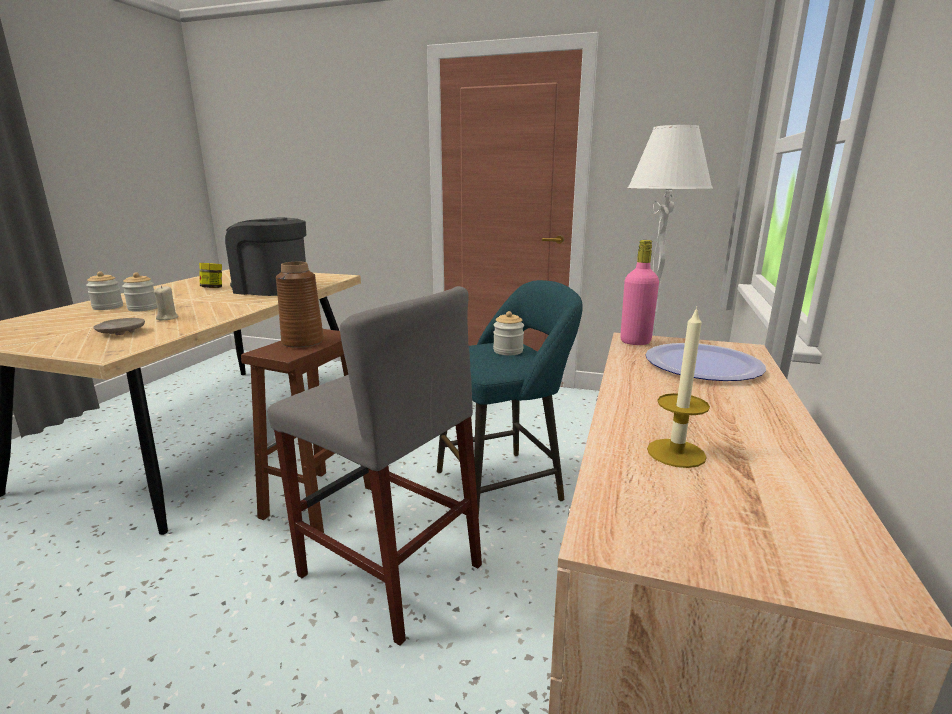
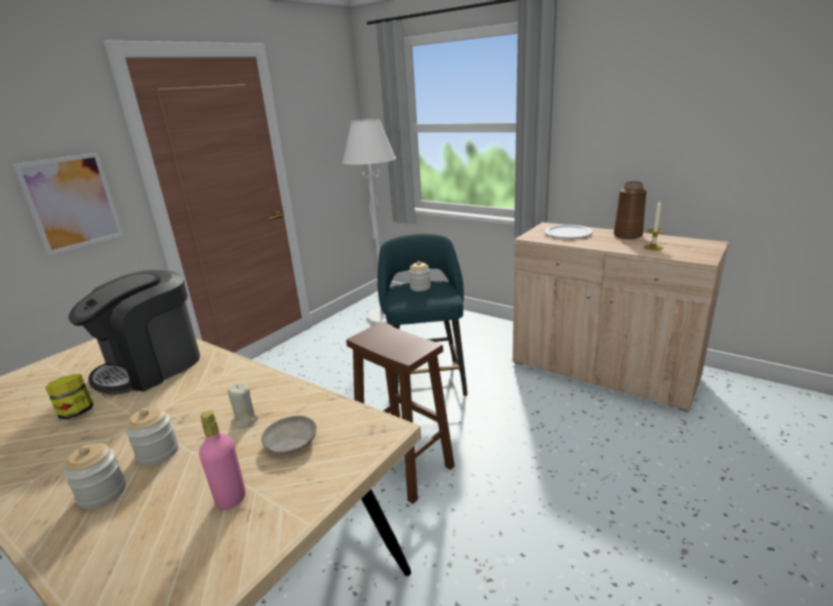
camera: 70 degrees left, 5 degrees up
grey stool [268,286,482,646] -> none
brown vase [276,262,324,348] -> brown vase moved to [614,181,647,239]
pink bottle [620,240,659,345] -> pink bottle moved to [199,411,245,510]
none -> picture [13,153,124,255]

